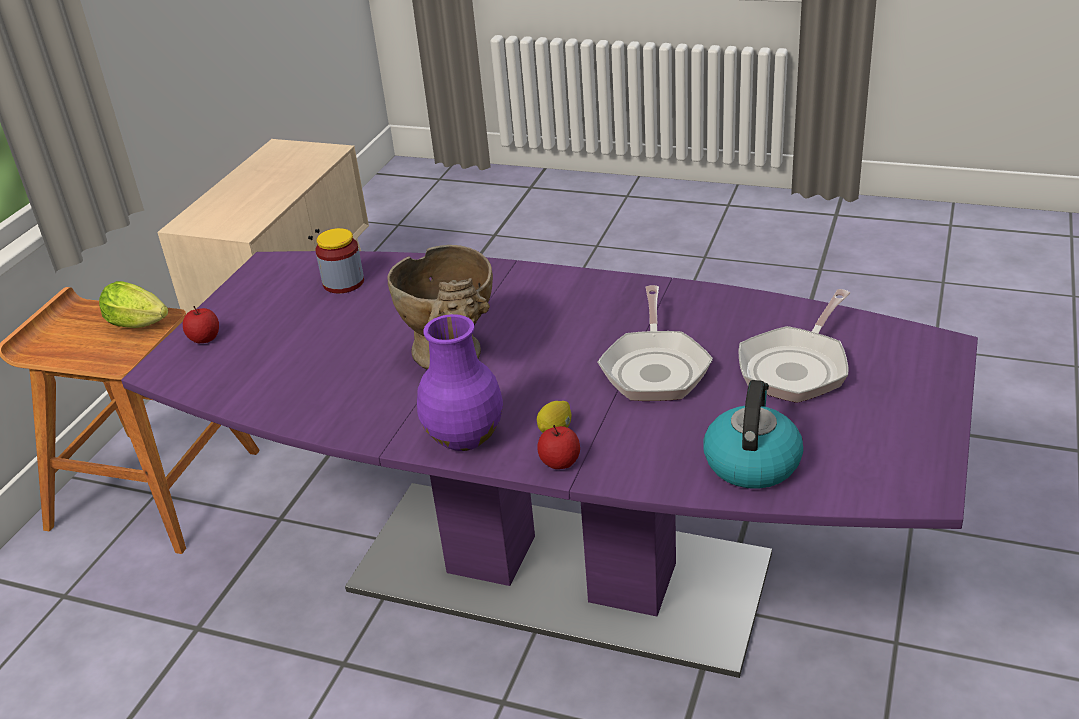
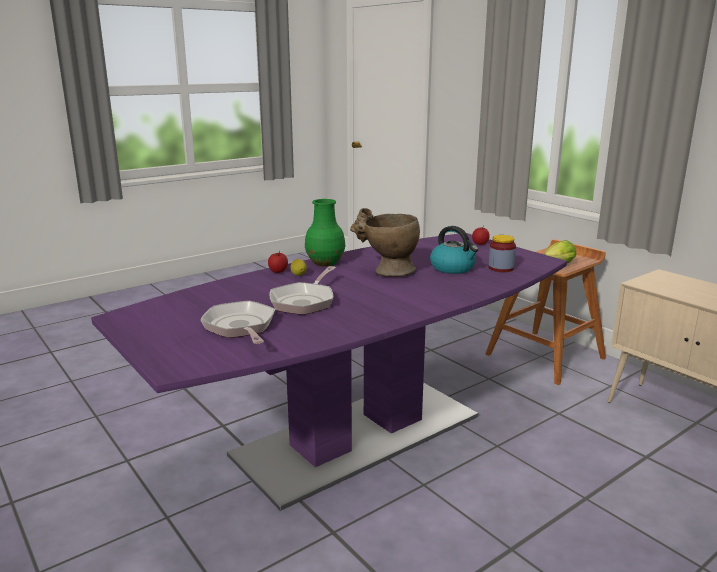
camera: 120 degrees right, 15 degrees down
purple vase [417,314,503,451] -> green vase [305,199,345,267]
frying pan [597,285,713,401] -> frying pan turned 105 degrees counterclockwise [270,266,336,315]
kettle [703,380,803,489] -> kettle moved to [430,226,479,274]

